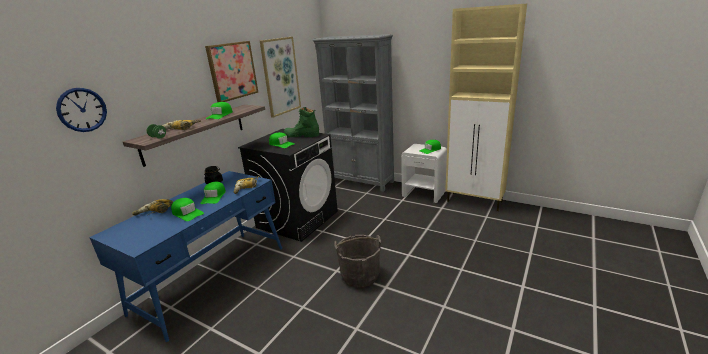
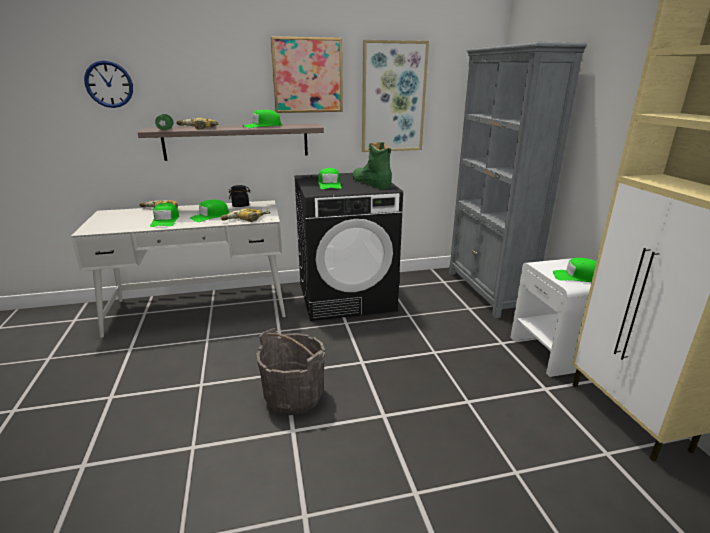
camera: 45 degrees right, 0 degrees up
blue desk [89,171,282,342] -> white desk [71,200,286,338]

